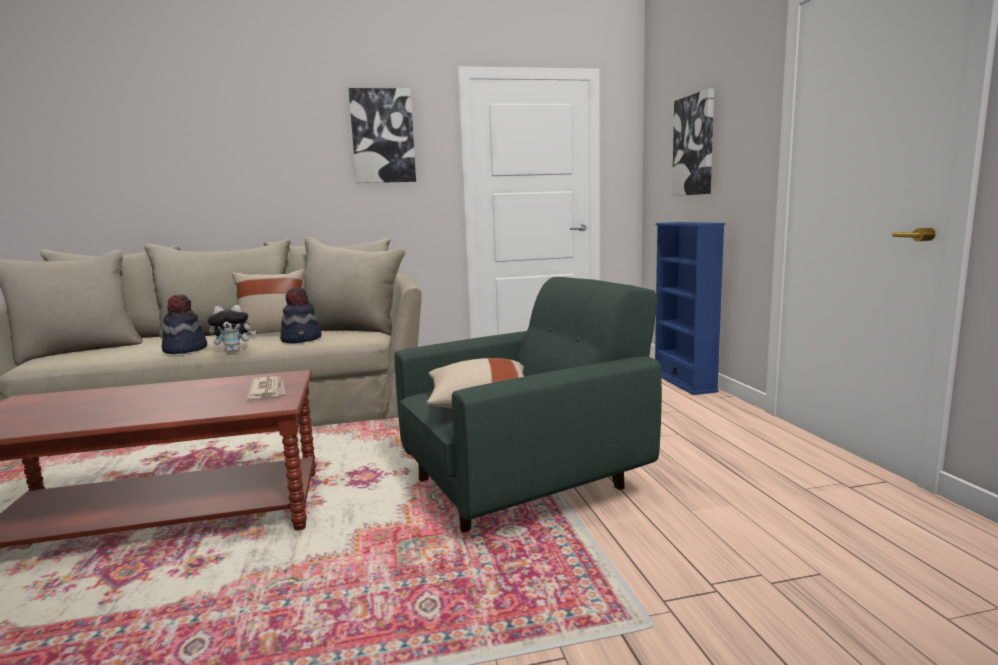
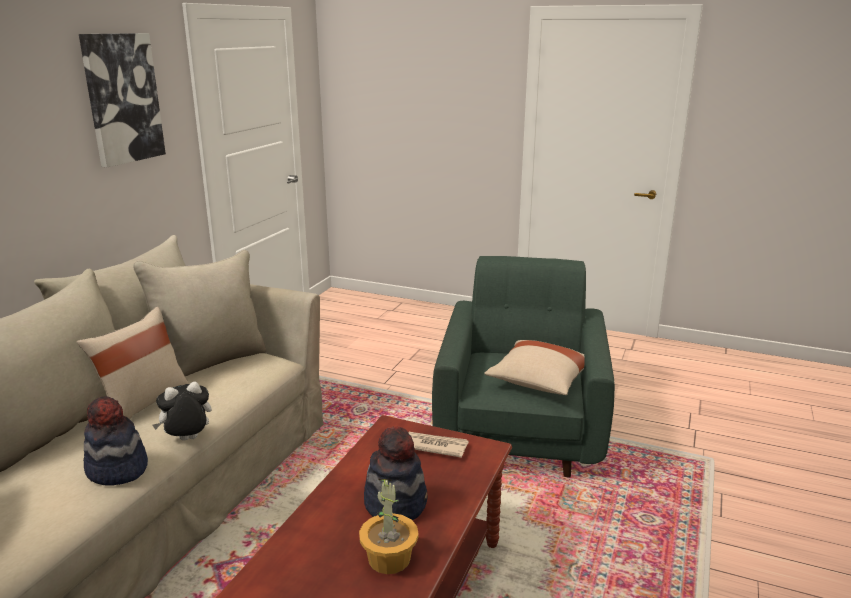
camera: 55 degrees left, 10 degrees up
plush toy [207,305,256,352] -> plush toy turned 135 degrees counterclockwise [152,381,212,440]
hat [280,287,322,343] -> hat moved to [364,427,428,520]
blue bookcase [655,222,725,395] -> none
picture [672,88,714,196] -> none
none -> potted plant [359,479,419,574]

